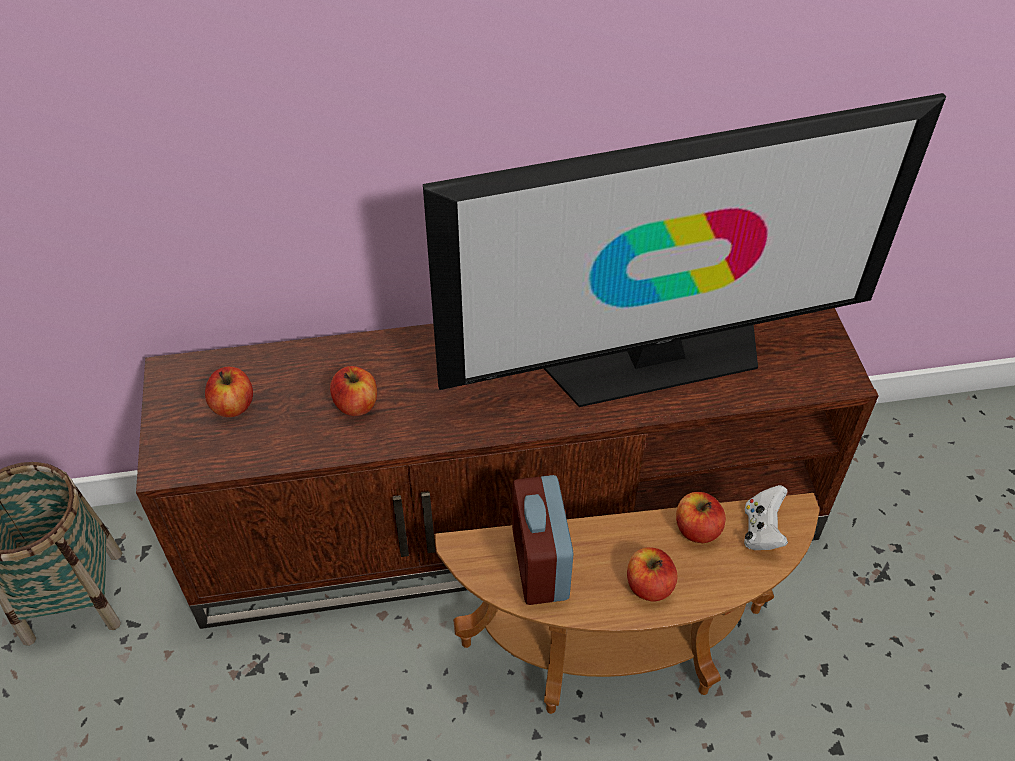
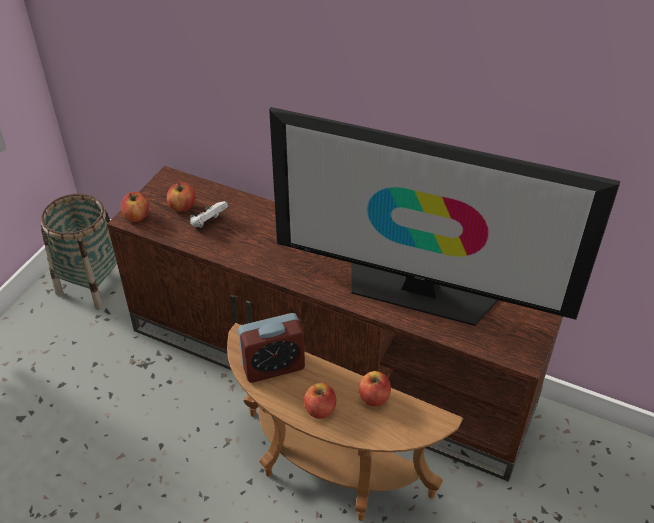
camera: 35 degrees right, 5 degrees down
apple [330,366,377,416] -> apple moved to [121,192,149,222]
alarm clock [512,475,573,605] -> alarm clock turned 135 degrees counterclockwise [238,313,305,383]
white game controller [744,485,788,550] -> white game controller moved to [190,201,228,228]

